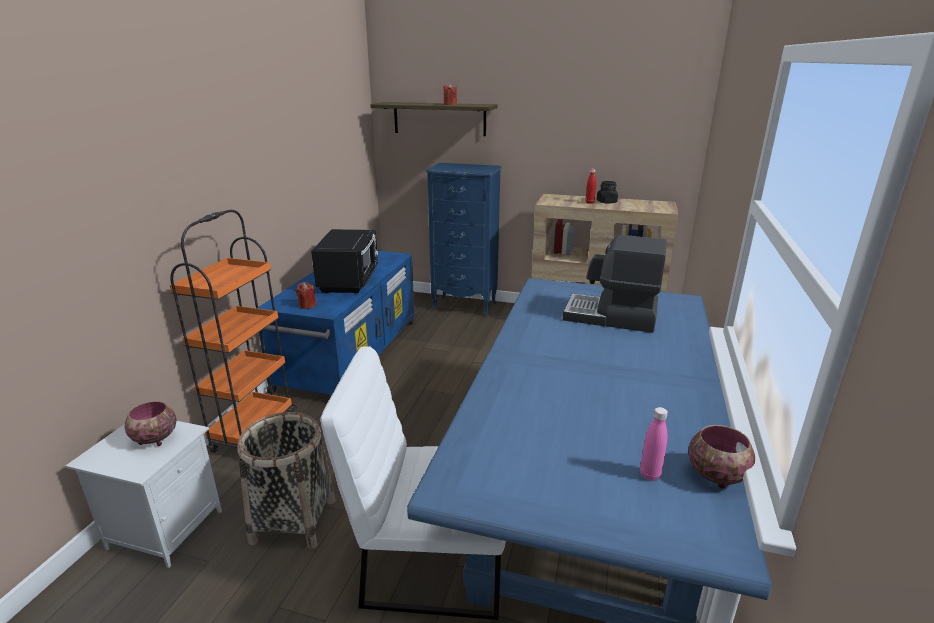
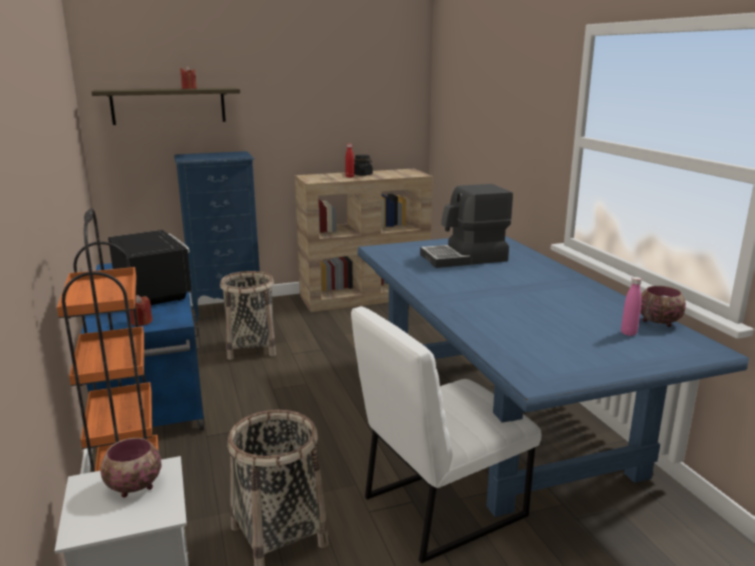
camera: 35 degrees left, 5 degrees down
none -> basket [220,271,276,360]

